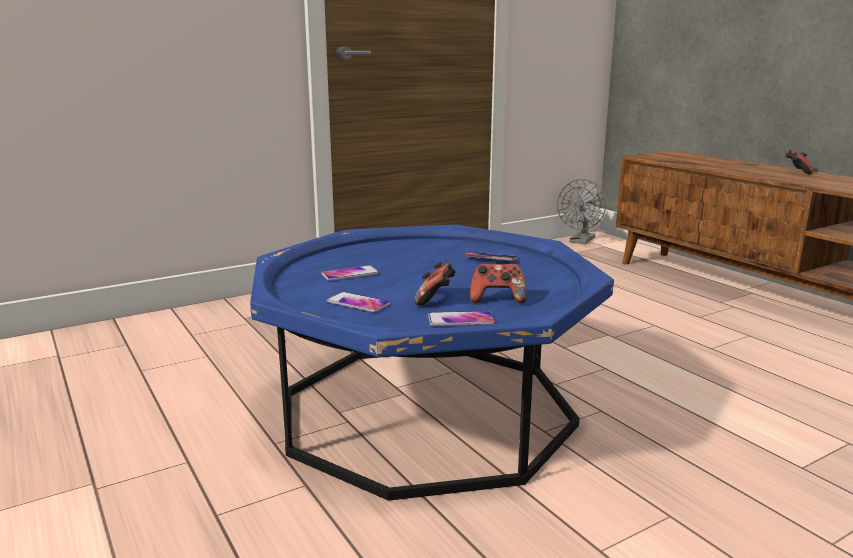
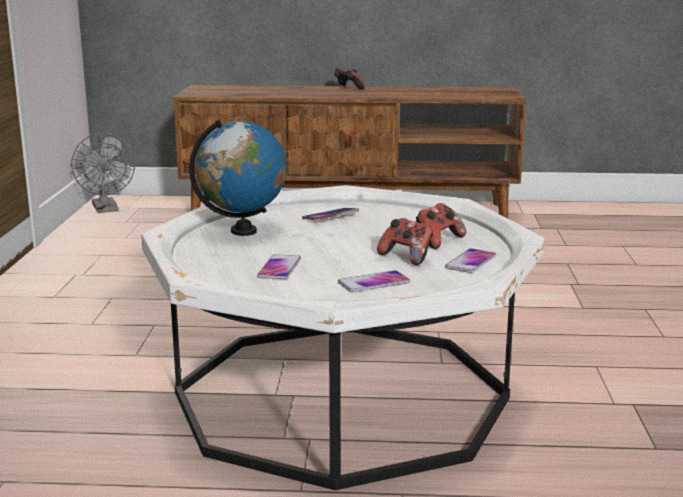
camera: 55 degrees left, 0 degrees up
blue coffee table [250,225,614,501] -> white coffee table [141,185,544,490]
none -> globe [189,119,287,236]

